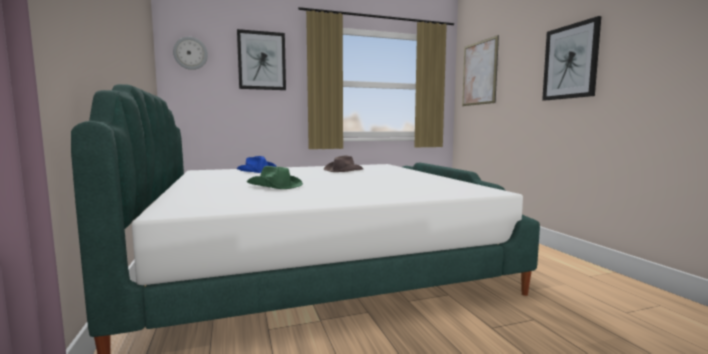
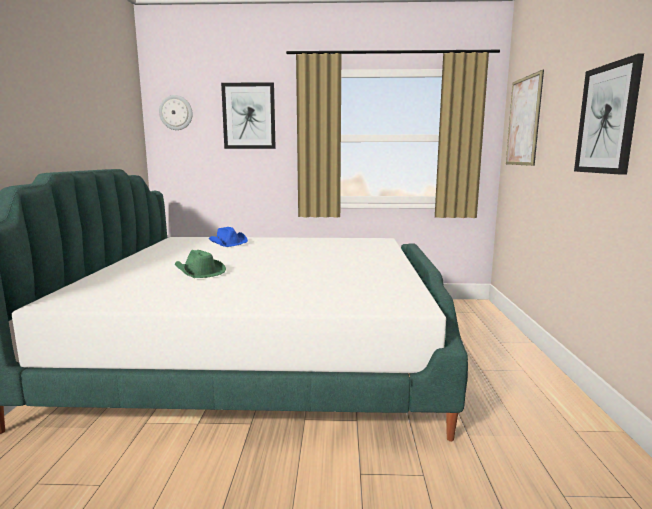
camera: 20 degrees right, 5 degrees up
brown hat [324,155,363,172] -> none

